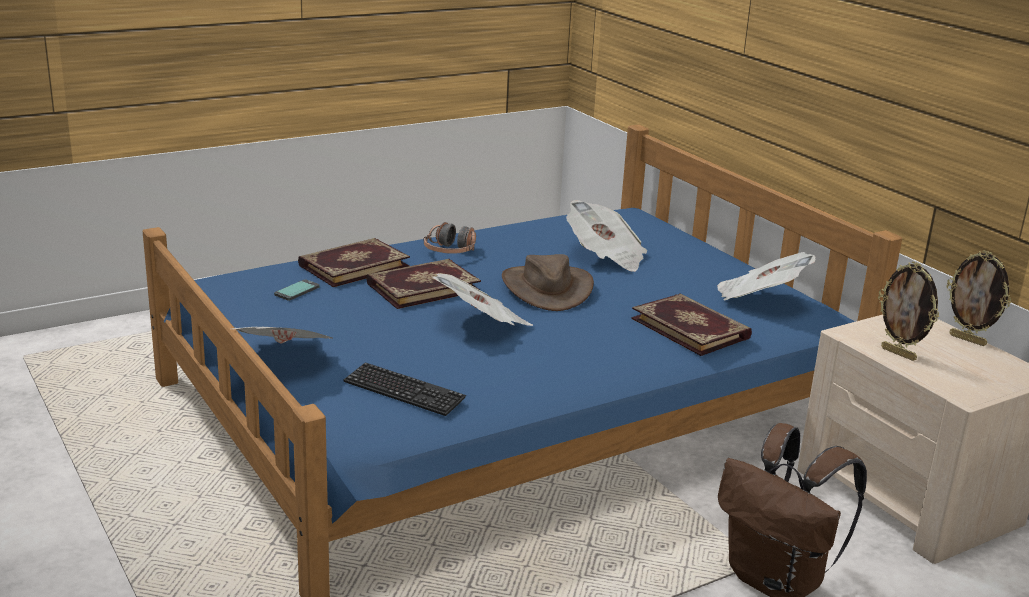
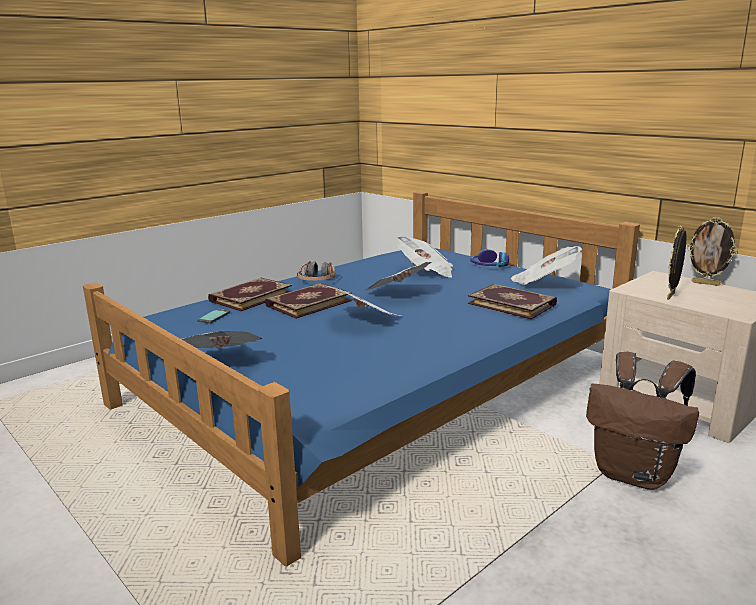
camera: 10 degrees left, 5 degrees down
keyboard [343,362,466,416] -> none
brown hat [502,254,594,311] -> newspaper [366,262,431,290]
picture frame [878,262,939,361] -> picture frame turned 90 degrees clockwise [667,225,686,300]
none -> headphones [470,249,509,267]

